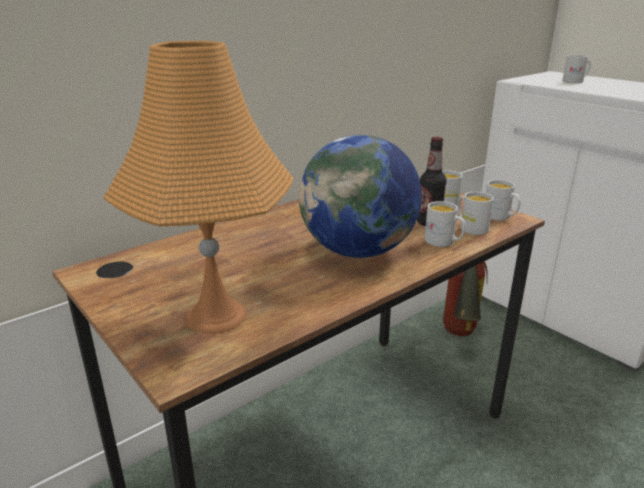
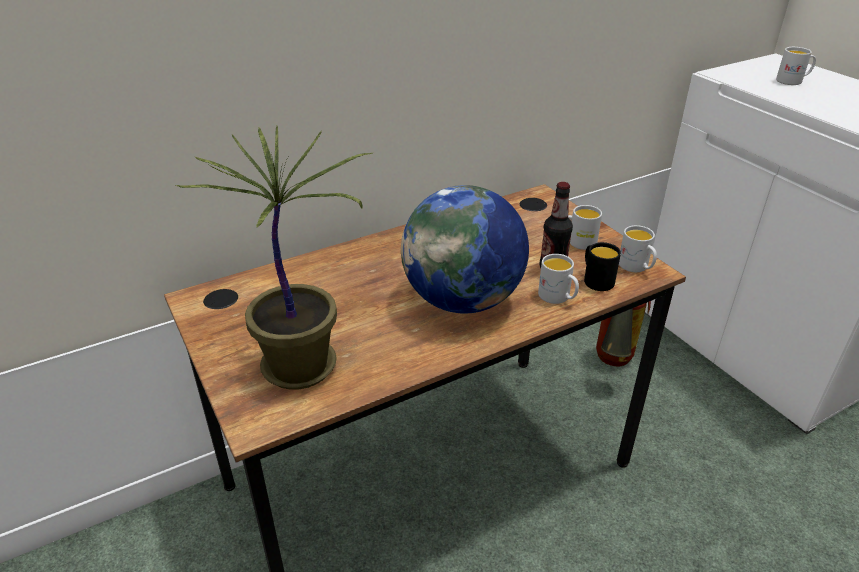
camera: 10 degrees right, 10 degrees up
orange table lamp [103,41,294,334] -> potted plant [176,126,374,390]
white mug [457,192,494,235] -> black mug [584,242,621,291]

